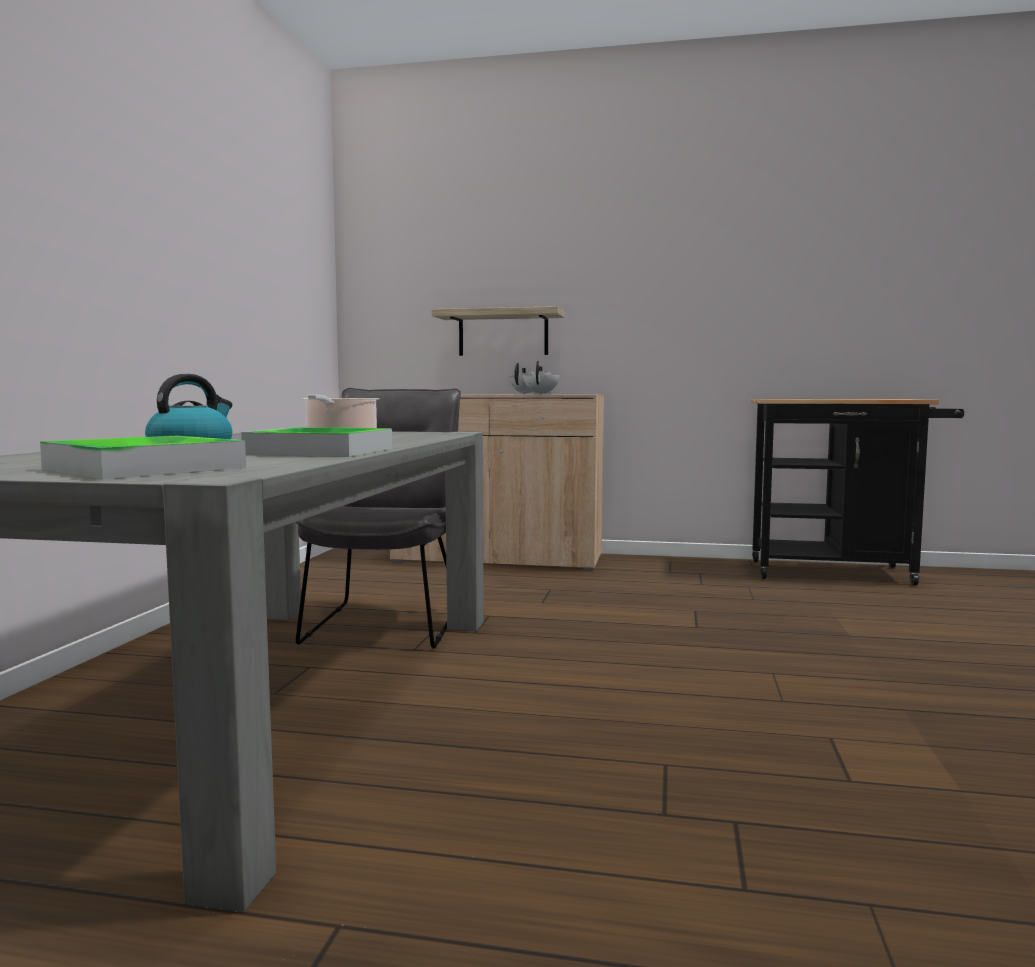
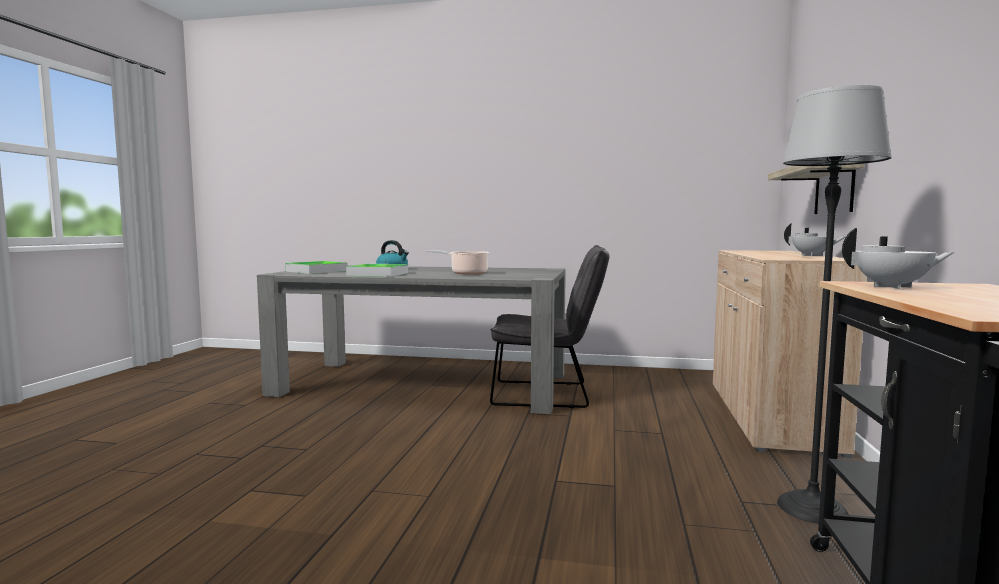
camera: 90 degrees right, 0 degrees up
white teapot [523,361,560,394] -> white teapot moved to [842,228,954,289]
none -> floor lamp [777,85,892,524]

